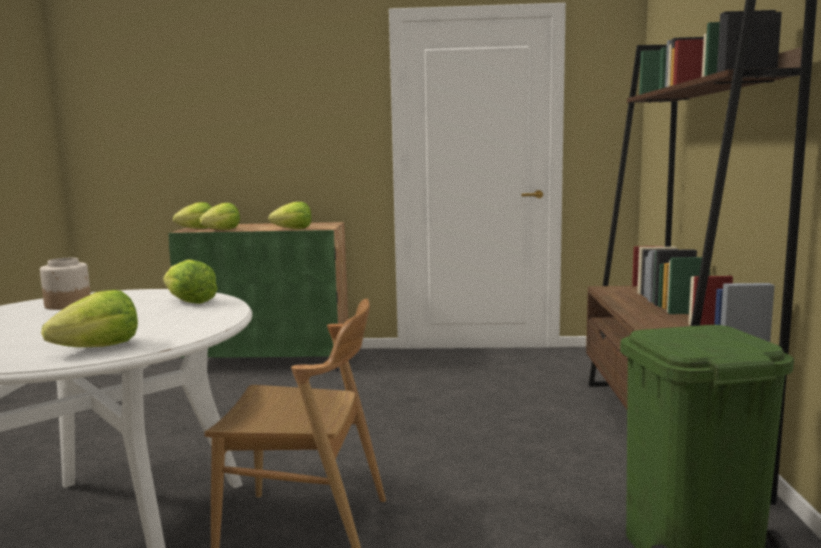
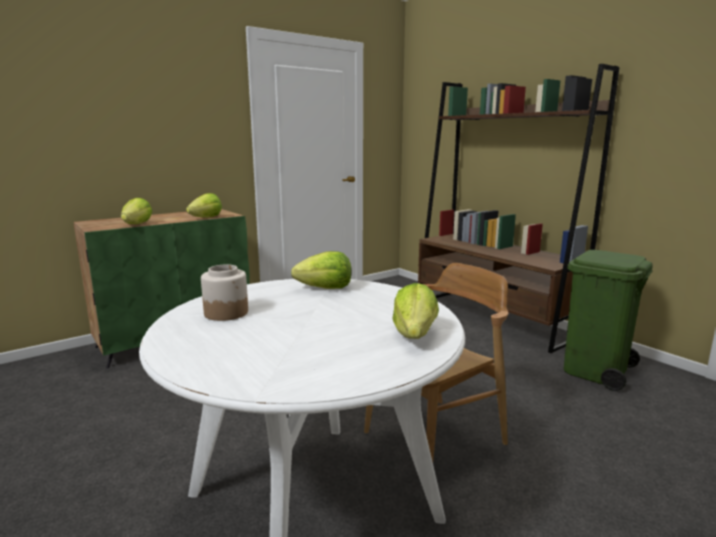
camera: 40 degrees left, 5 degrees up
lettuce [173,202,212,229] -> none

